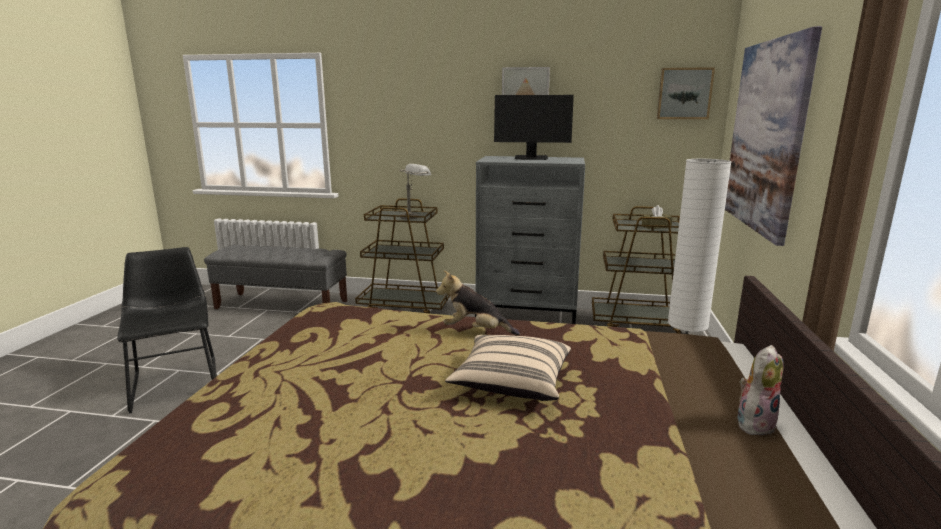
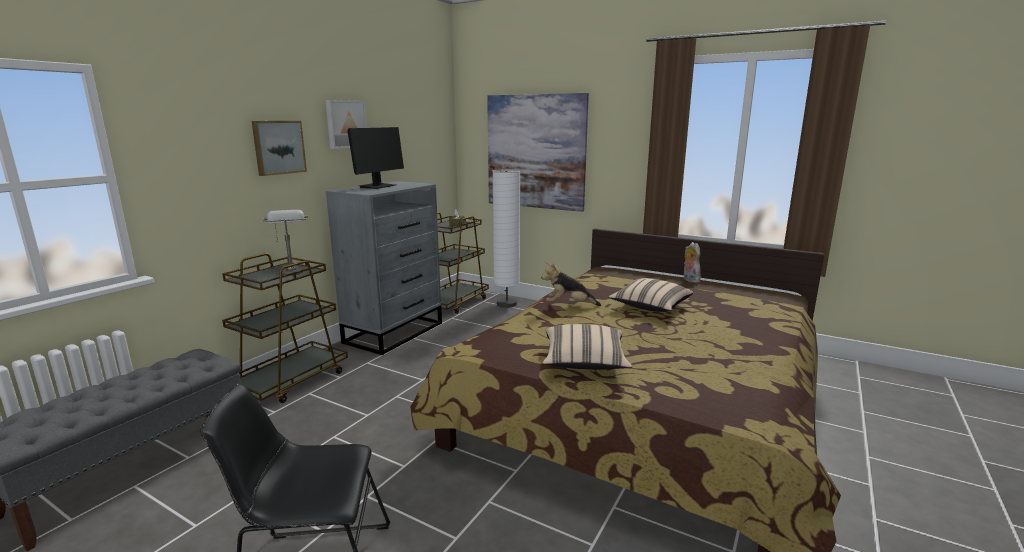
camera: 70 degrees left, 0 degrees up
plush toy [436,270,520,335] -> plush toy turned 60 degrees clockwise [541,262,601,306]
picture [657,67,715,119] -> picture moved to [252,121,307,176]
none -> beige pillow [543,324,632,370]

